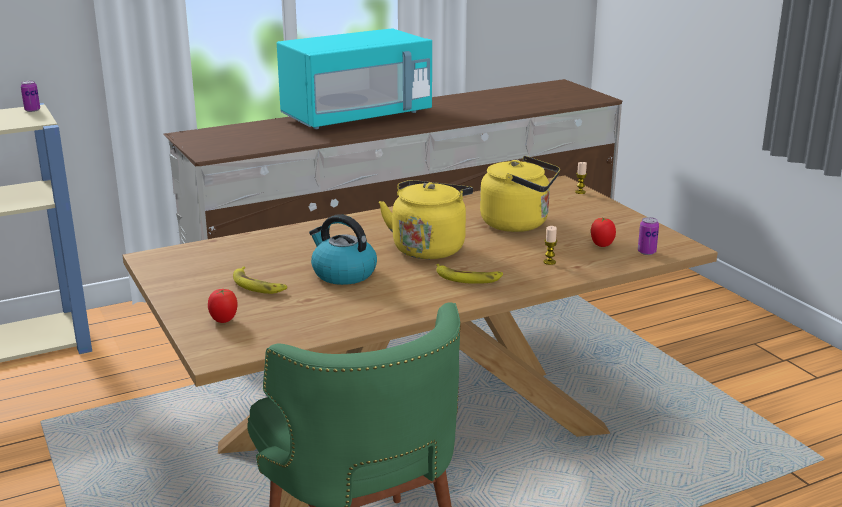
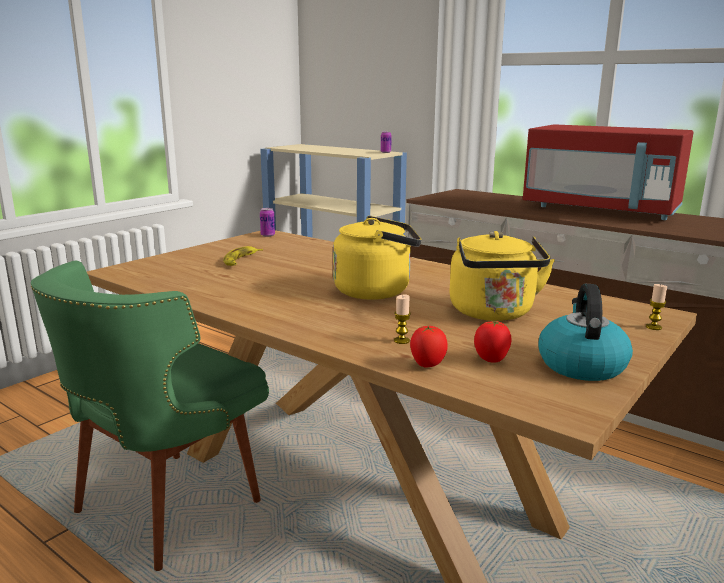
camera: 65 degrees right, 5 degrees down
tomato [208,289,237,323] -> tomato moved to [410,325,448,367]
turquoise microwave [277,28,432,129] -> red microwave [523,124,694,220]
kettle [309,214,377,285] -> kettle moved to [538,284,633,381]
banana [436,264,503,284] -> none
can [638,217,659,255] -> can moved to [260,208,275,237]

